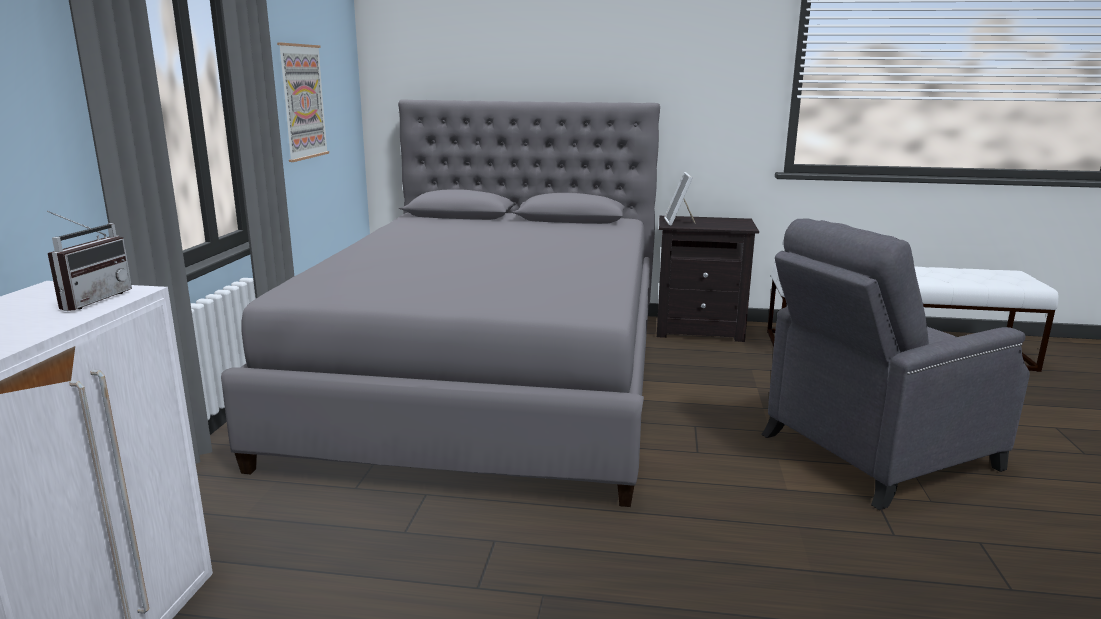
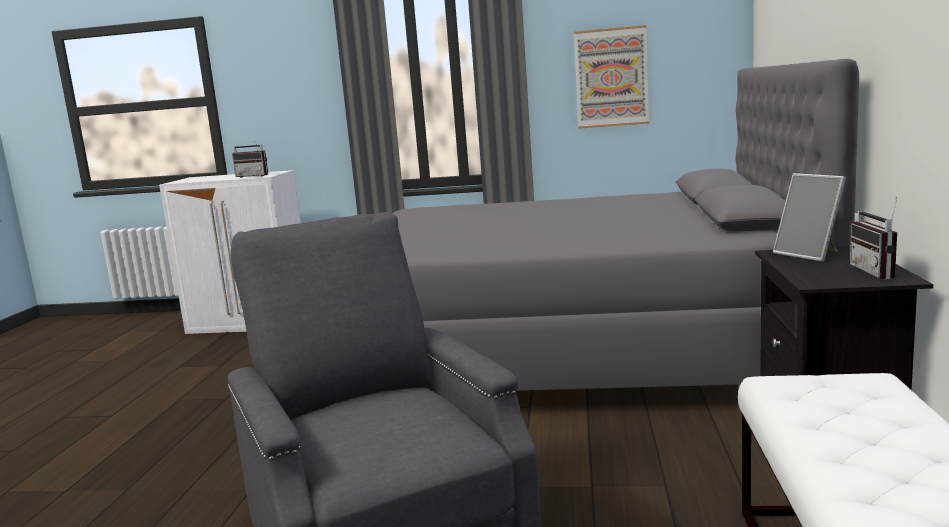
camera: 90 degrees right, 5 degrees down
picture frame [664,172,696,225] -> picture frame turned 120 degrees counterclockwise [773,173,846,262]
none -> radio [850,197,897,279]

